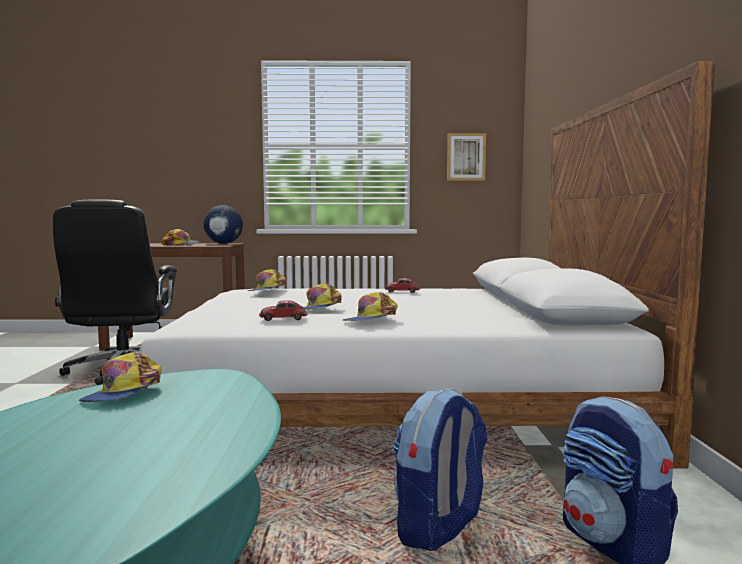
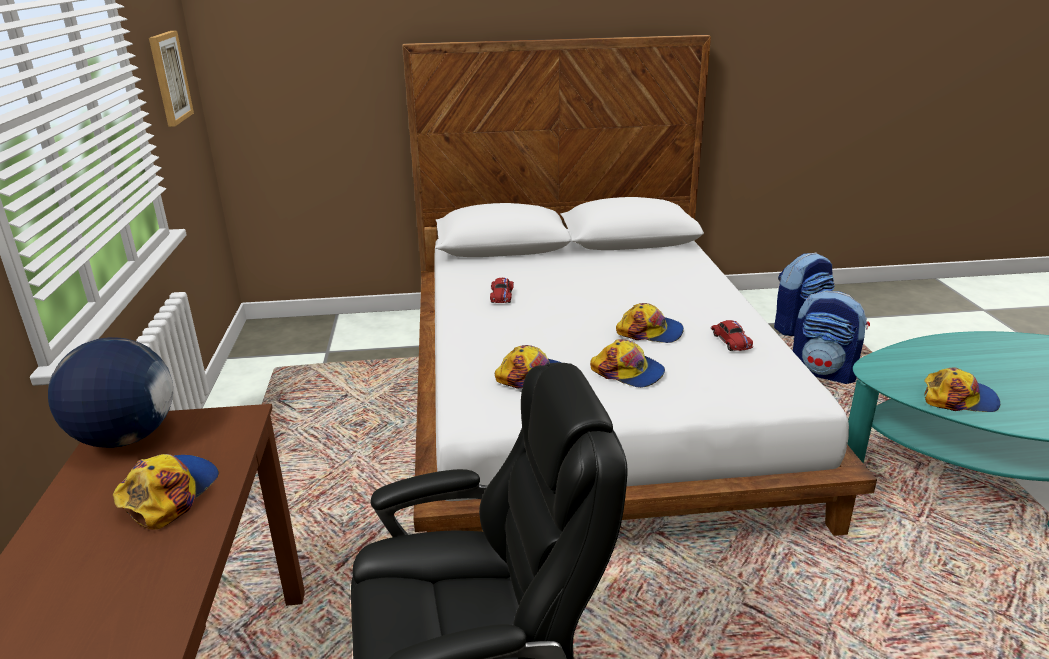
camera: 95 degrees left, 20 degrees up
cap [343,292,398,321] -> cap moved to [590,339,665,388]

